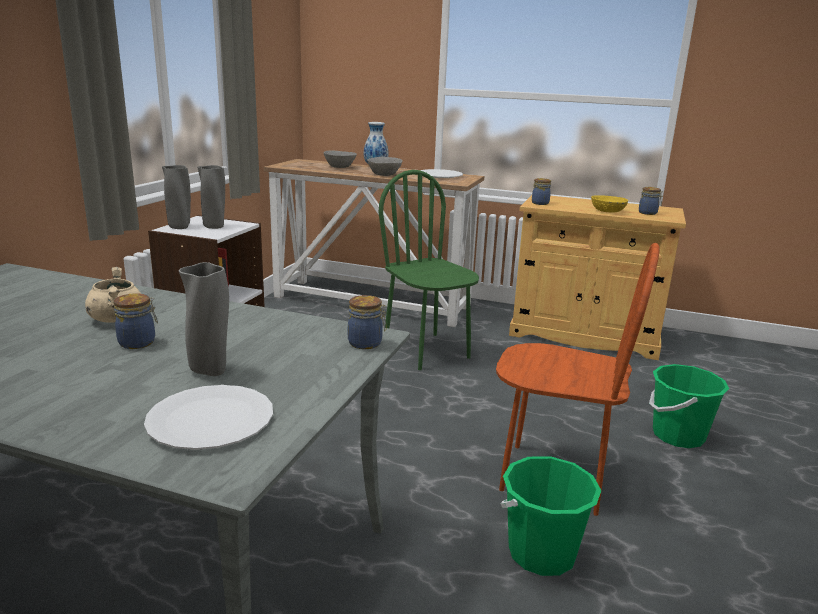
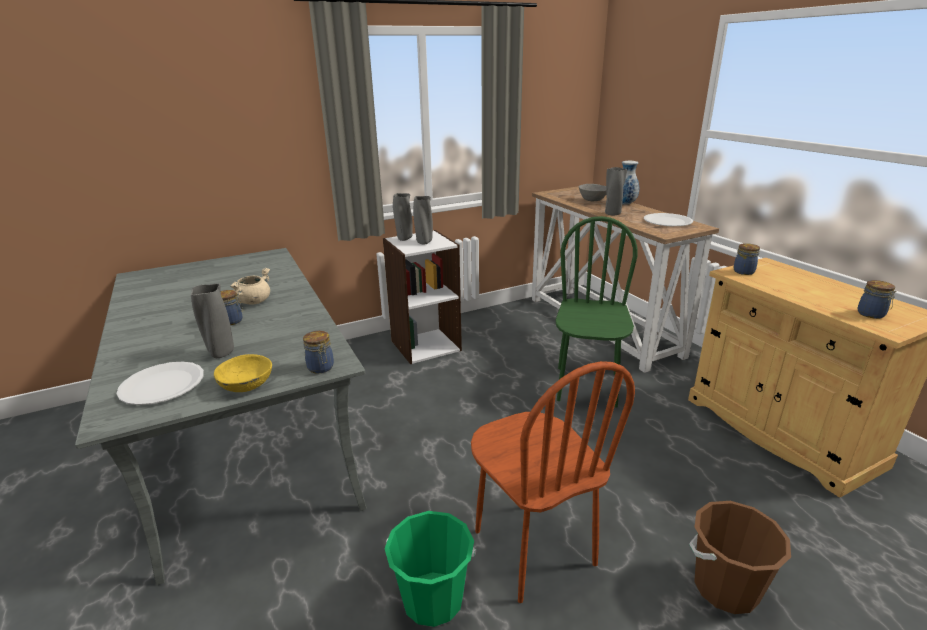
camera: 45 degrees right, 5 degrees up
grey bowl [367,157,402,176] -> grey vase [605,167,628,215]
yellow bowl [591,196,628,213] -> yellow bowl moved to [214,354,272,392]
green bucket [649,364,729,448] -> brown bucket [689,501,791,614]

